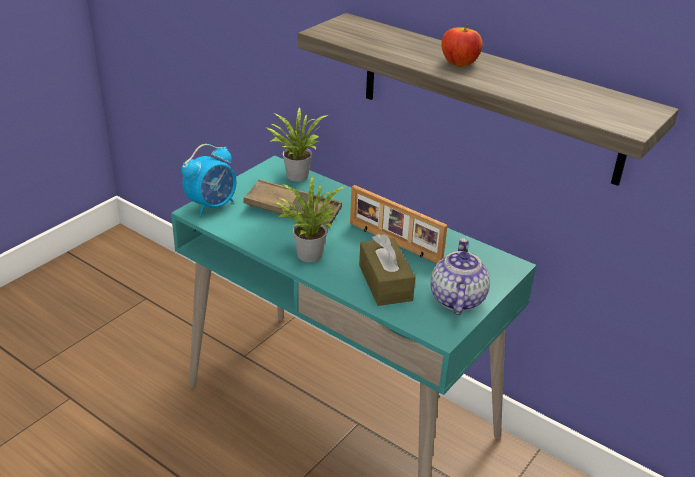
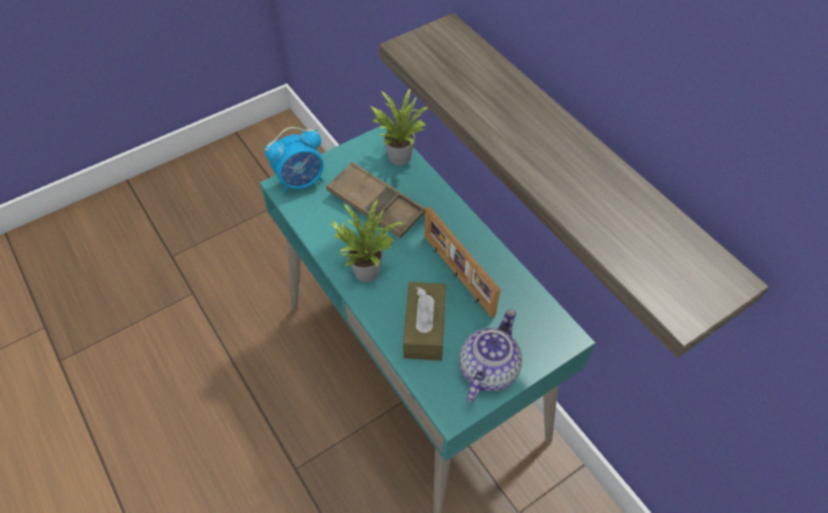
camera: 20 degrees right, 20 degrees up
apple [441,24,483,67] -> none

